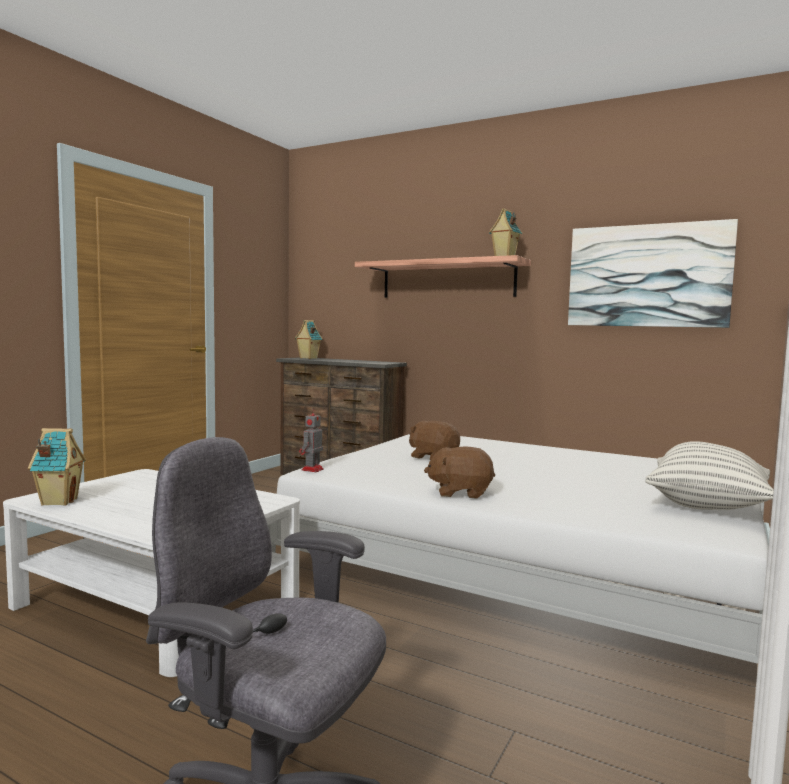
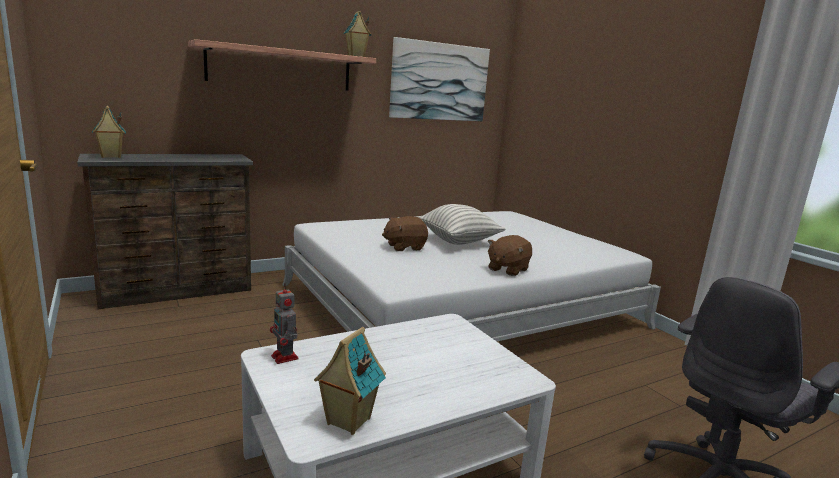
camera: 60 degrees left, 10 degrees up
toy robot [299,408,324,472] -> toy robot moved to [270,283,299,364]
pillow [645,441,774,510] -> pillow moved to [418,204,505,245]

